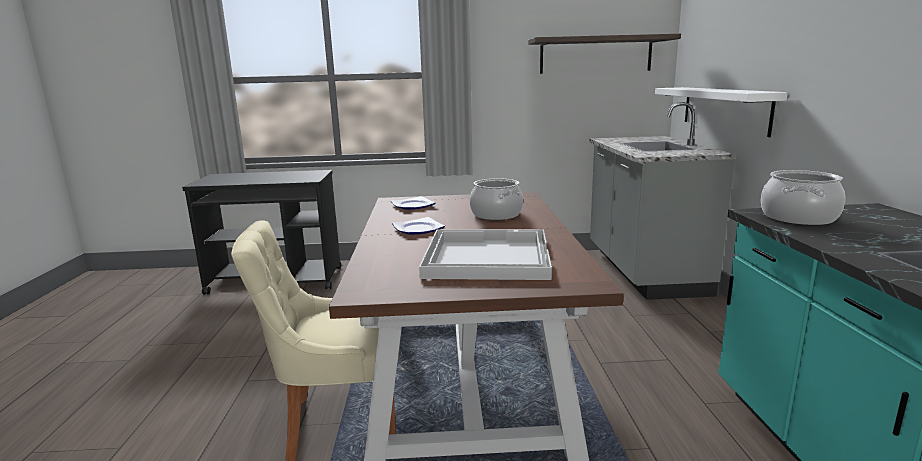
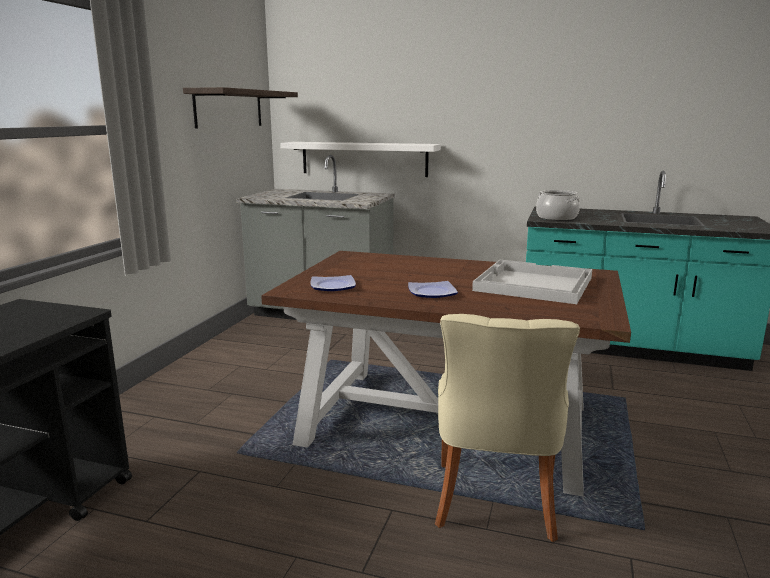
camera: 70 degrees left, 0 degrees up
cooking pot [470,178,523,220] -> none

